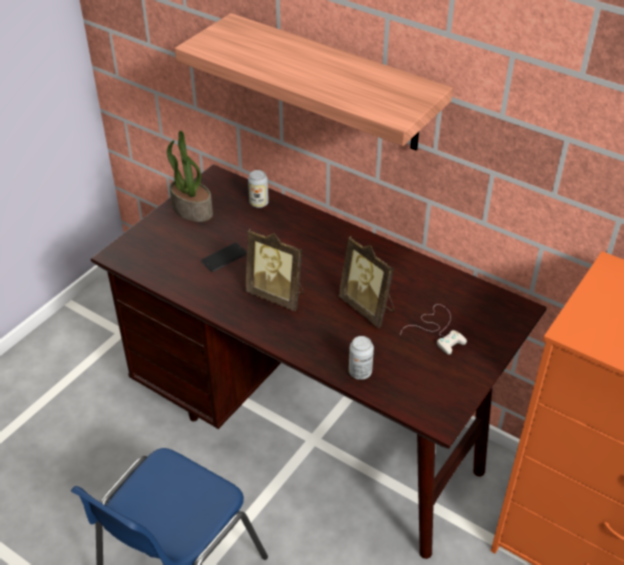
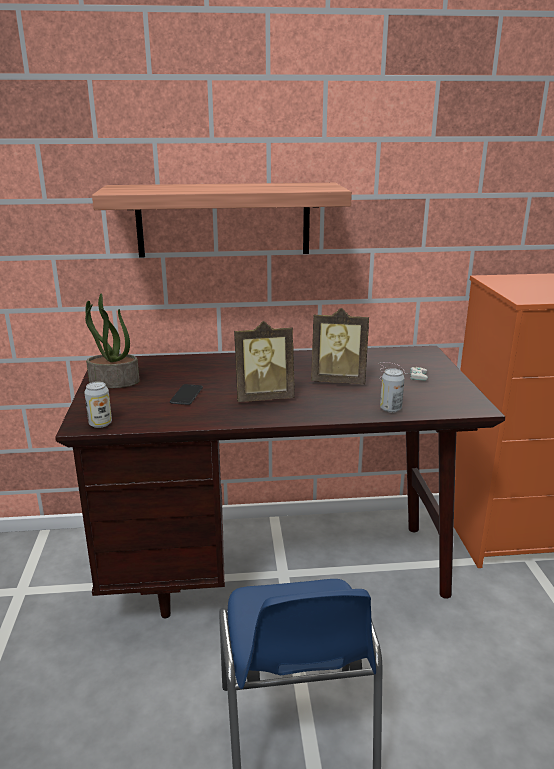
camera: 40 degrees left, 20 degrees down
can [248,170,269,208] -> can moved to [84,382,112,428]

